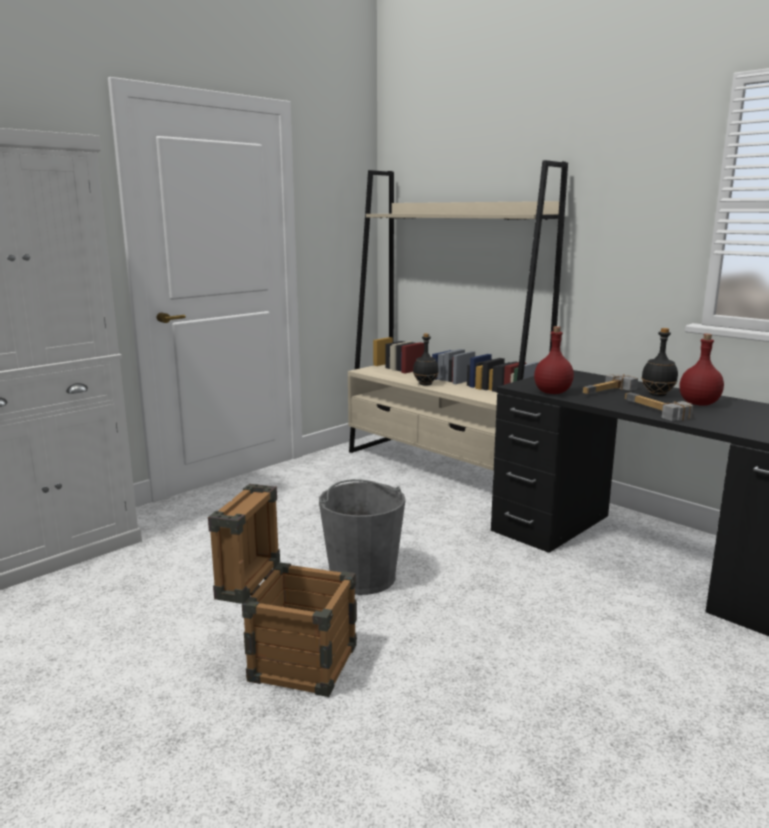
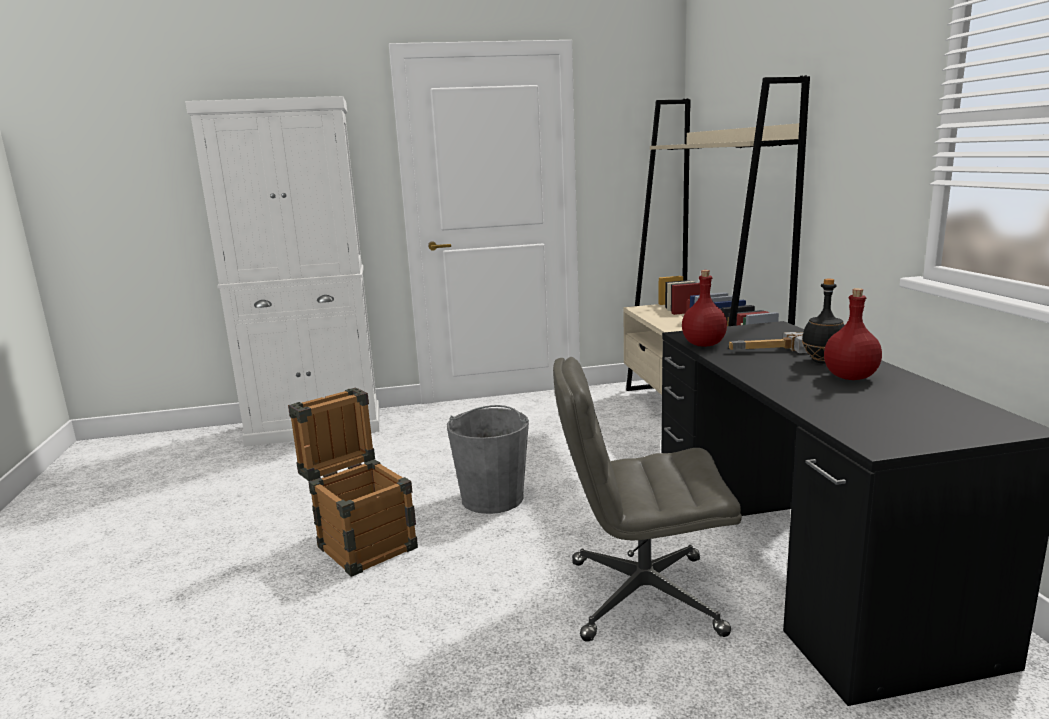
camera: 35 degrees right, 0 degrees up
black bottle [413,333,439,386] -> none
hammer [625,392,694,421] -> none
none -> grey office chair [553,357,742,642]

